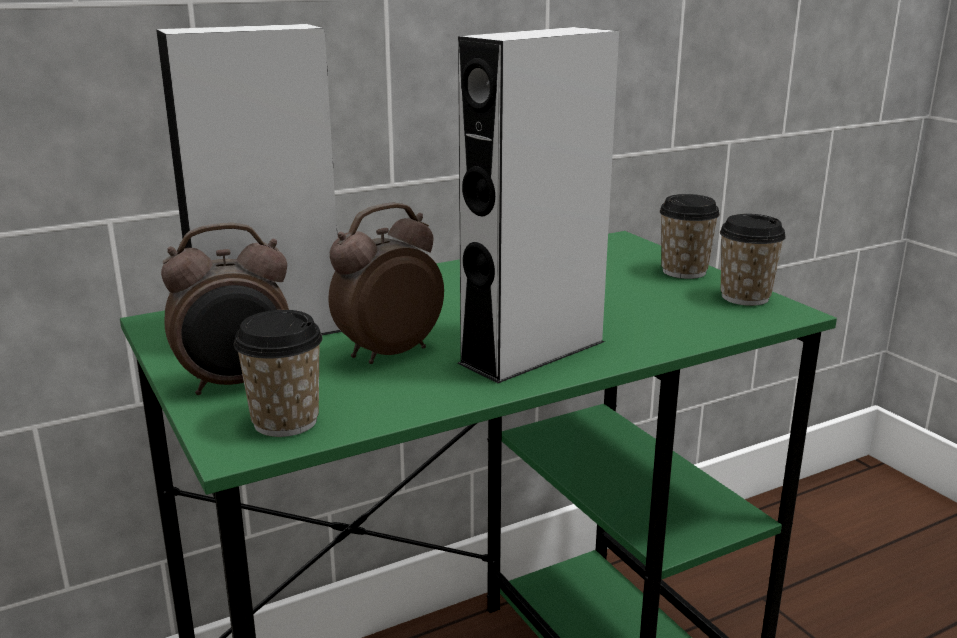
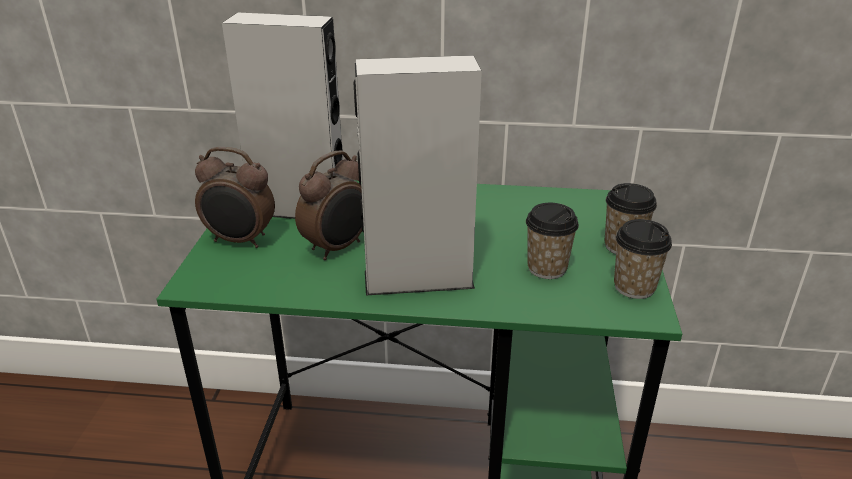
camera: 35 degrees right, 10 degrees up
cup [234,310,323,437] -> cup moved to [526,203,579,279]
alarm clock [329,202,444,364] -> alarm clock turned 135 degrees clockwise [295,150,364,260]

